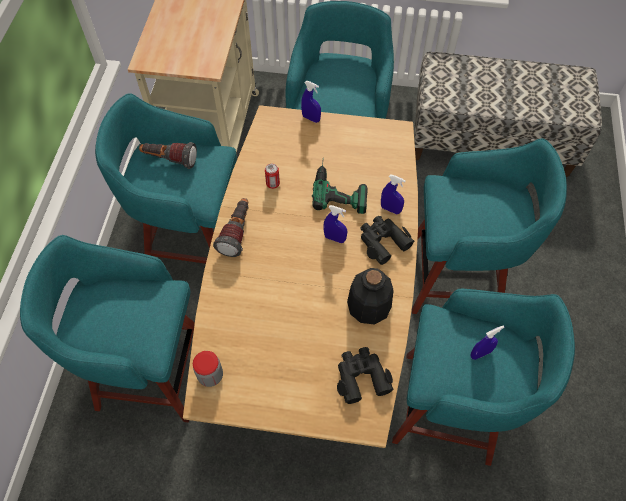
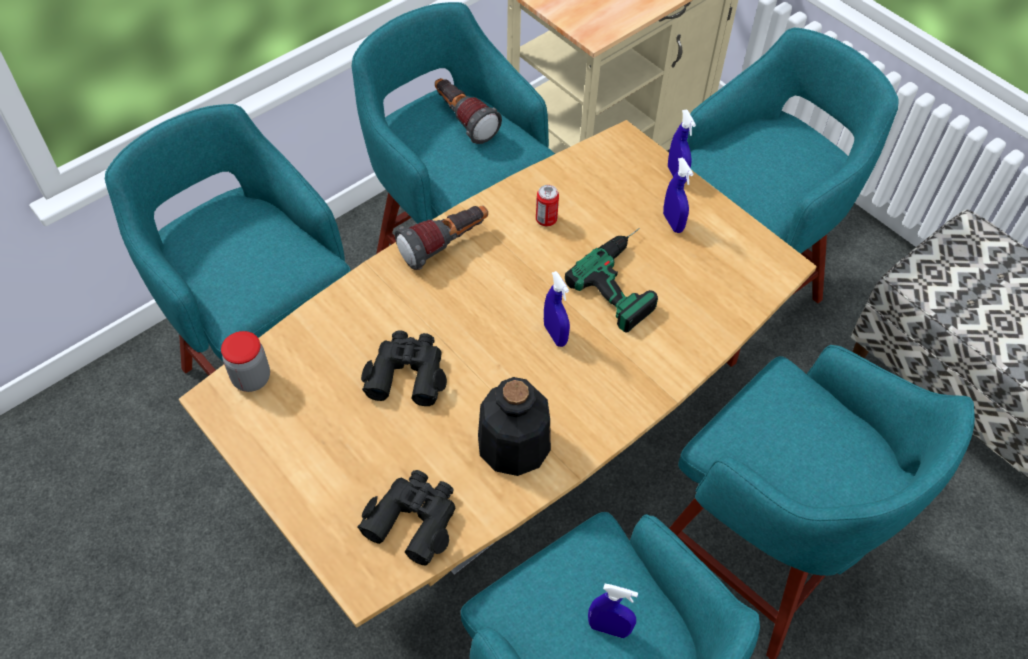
camera: 40 degrees right, 5 degrees down
black binoculars [361,216,414,265] -> black binoculars moved to [361,330,447,406]
blue spray bottle [381,175,406,214] -> blue spray bottle moved to [663,158,693,233]

